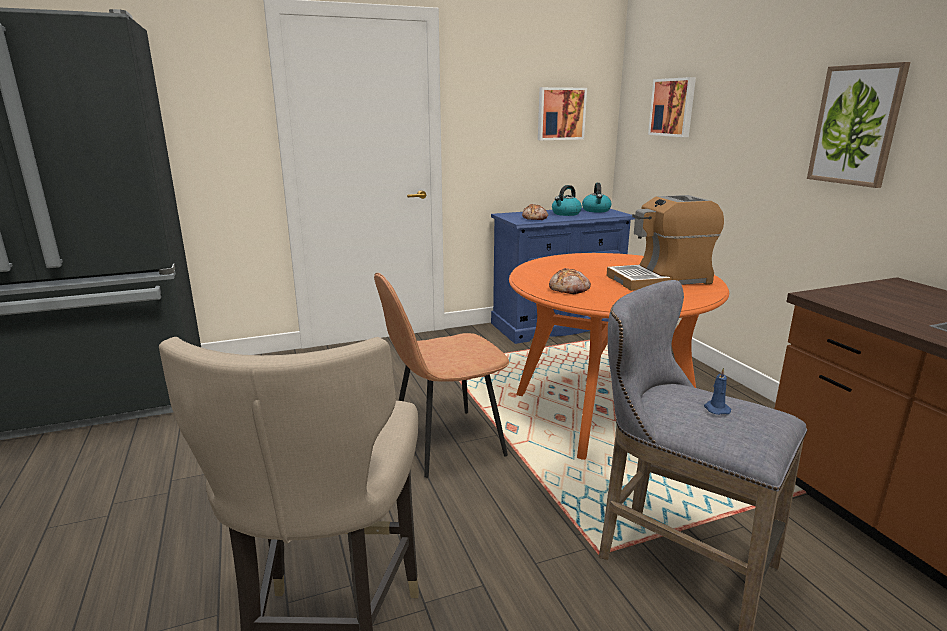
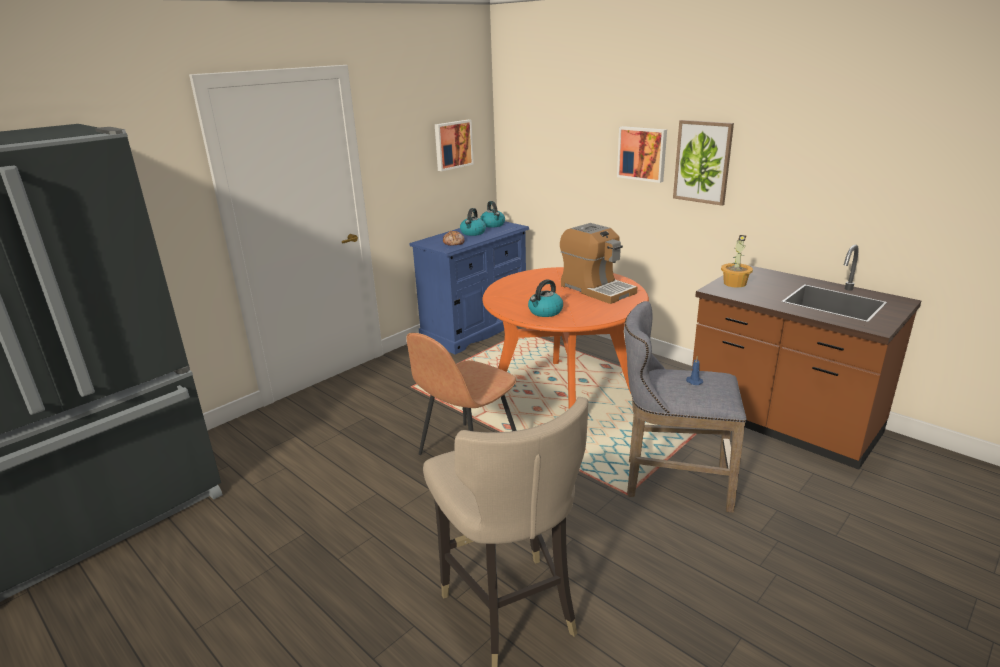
camera: 25 degrees left, 5 degrees up
bread [549,268,591,294] -> kettle [528,279,563,317]
coffee machine [607,195,724,291] -> coffee machine turned 90 degrees counterclockwise [560,223,637,304]
picture [648,77,696,137] -> picture moved to [617,126,667,183]
none -> potted plant [721,235,753,288]

